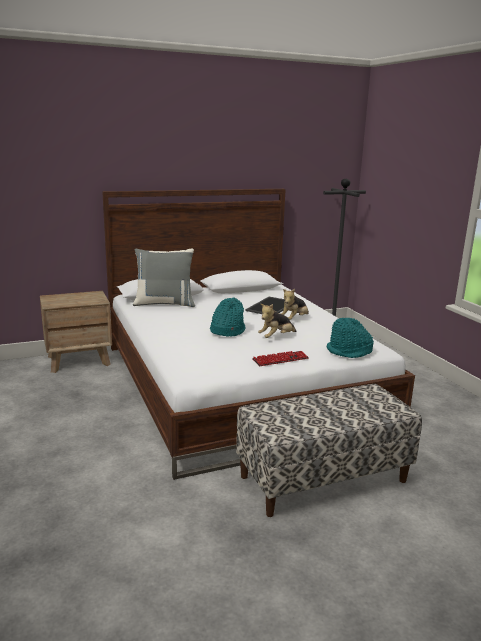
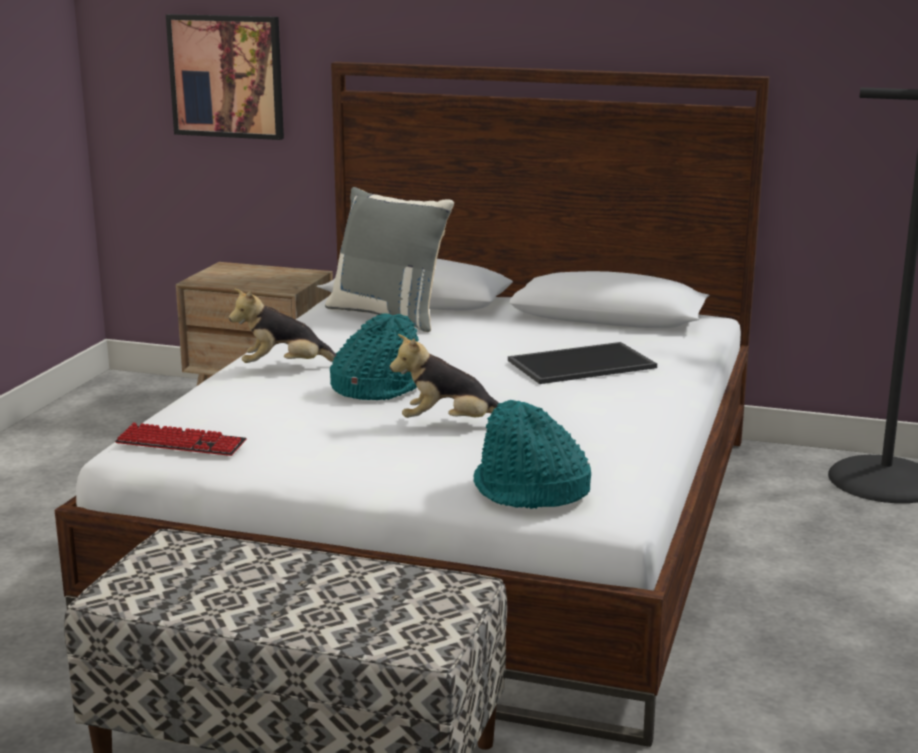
camera: 40 degrees right, 0 degrees up
keyboard [252,351,308,366] -> keyboard moved to [115,423,247,456]
plush toy [281,289,309,320] -> plush toy moved to [229,288,336,363]
none -> picture [166,14,284,140]

